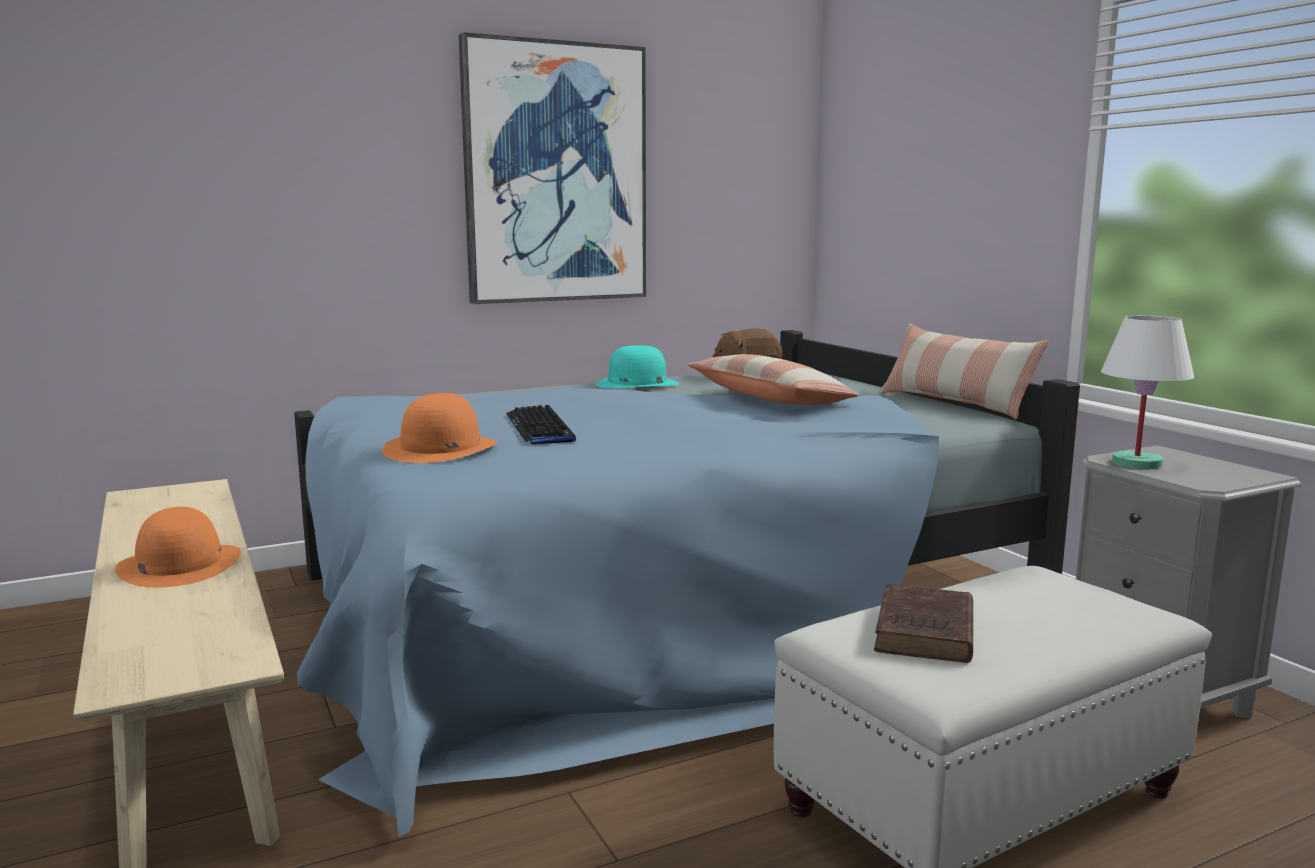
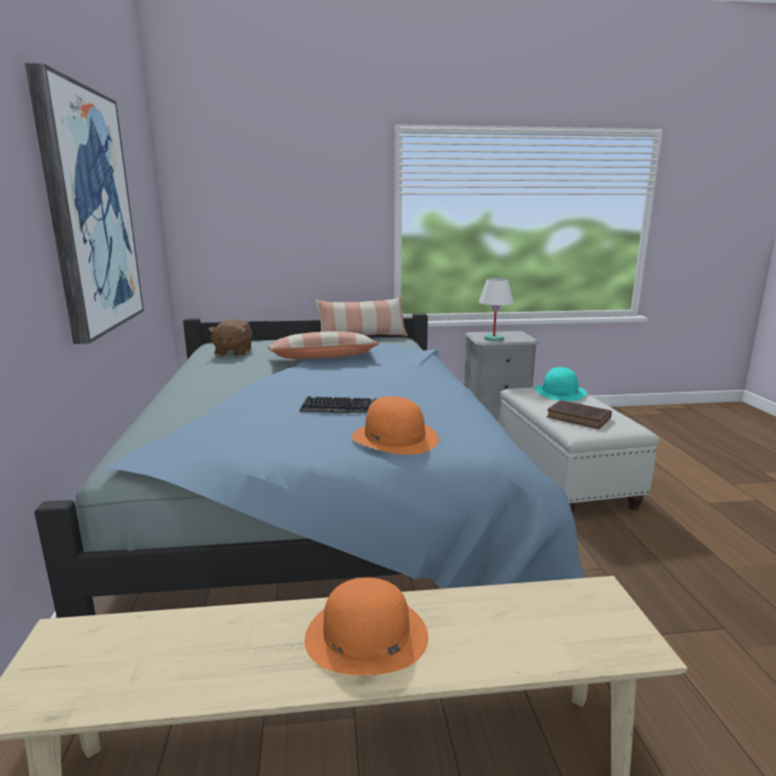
camera: 70 degrees left, 5 degrees up
turquoise hat [596,345,679,388] -> turquoise hat moved to [535,367,587,401]

